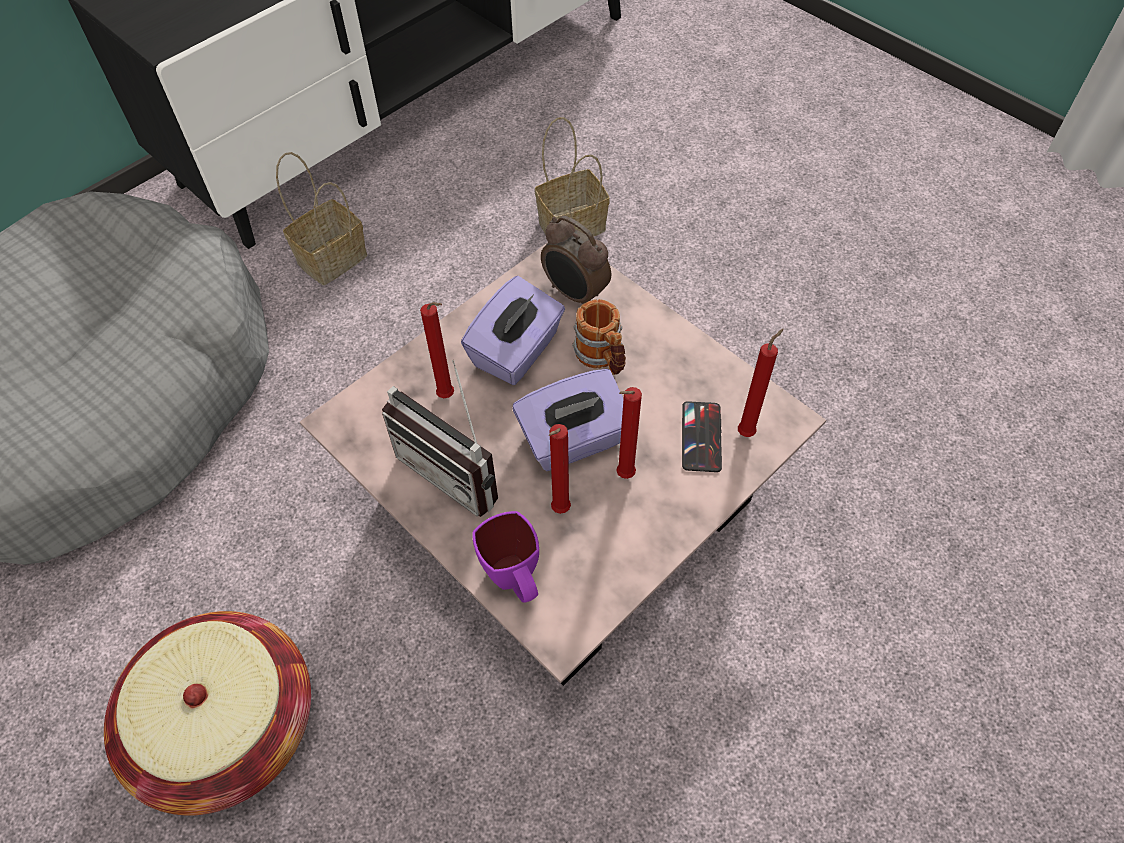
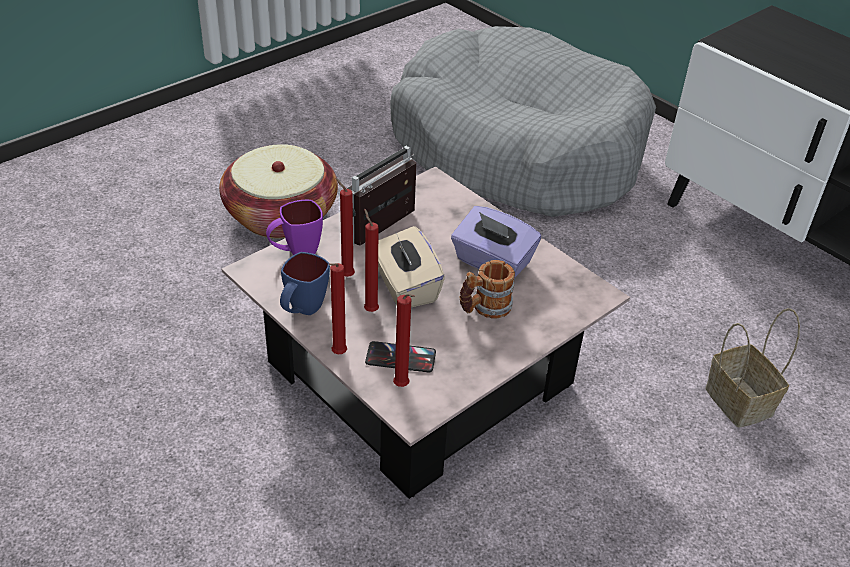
camera: 90 degrees right, 15 degrees down
basket [276,152,367,285] -> none
red candle [420,302,454,398] -> red candle moved to [329,263,347,354]
purple tissue box [513,369,623,471] -> beige tissue box [378,226,445,307]
alarm clock [541,216,611,305] -> none
none -> blue mug [280,252,330,315]

